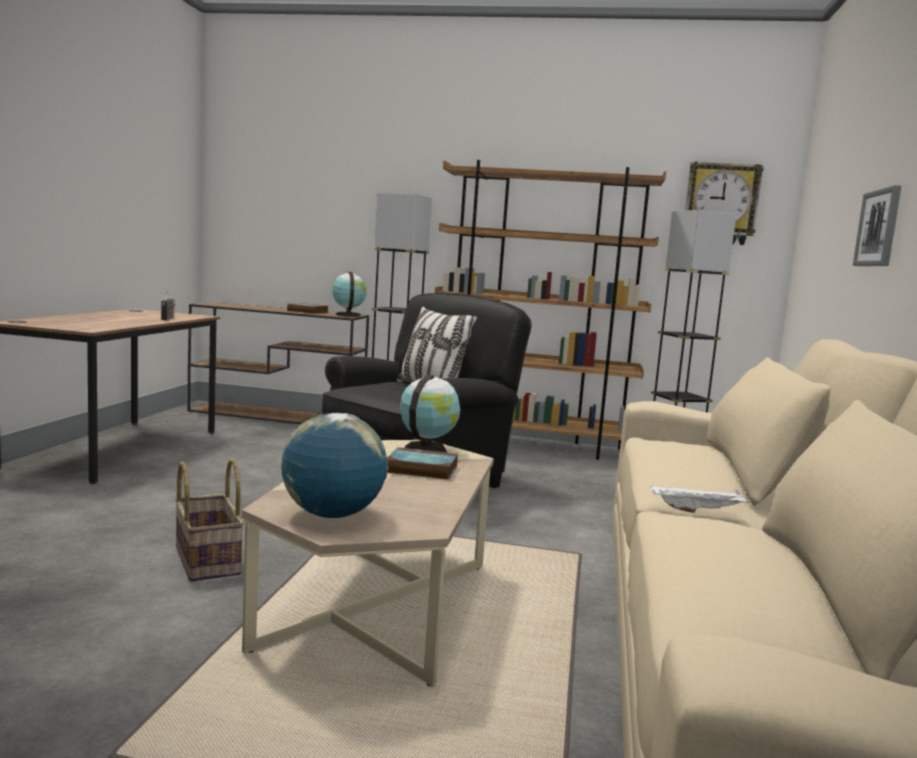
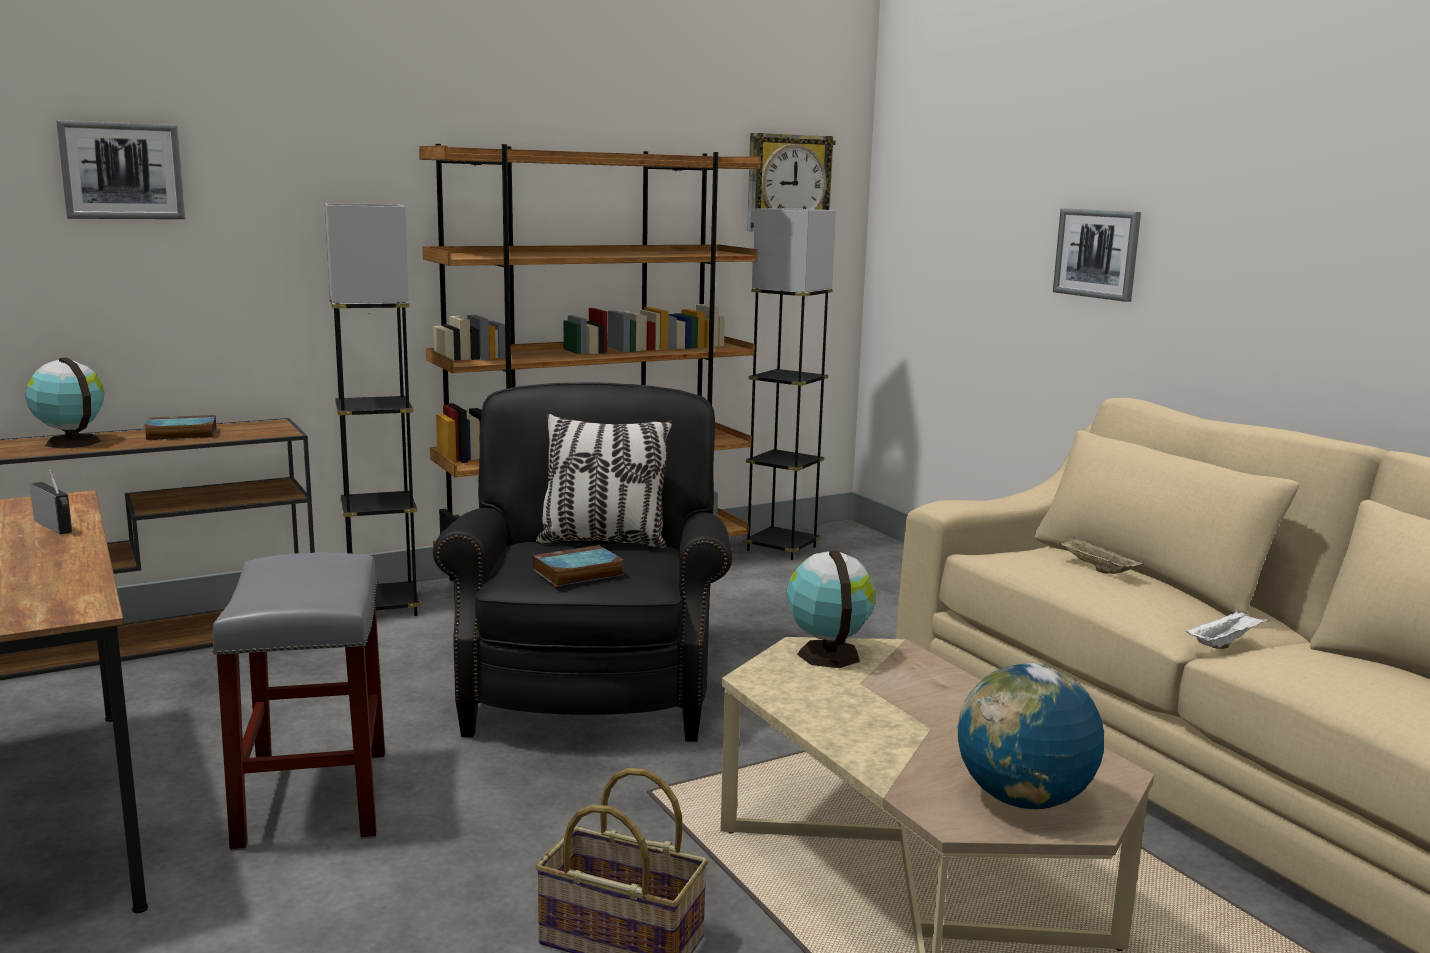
camera: 40 degrees left, 5 degrees up
globe [332,272,367,317] -> globe moved to [25,357,105,449]
book [387,447,458,480] -> book moved to [533,545,623,586]
none -> picture [56,120,185,219]
none -> grey stool [212,552,385,851]
none -> beige tray [1057,537,1144,574]

